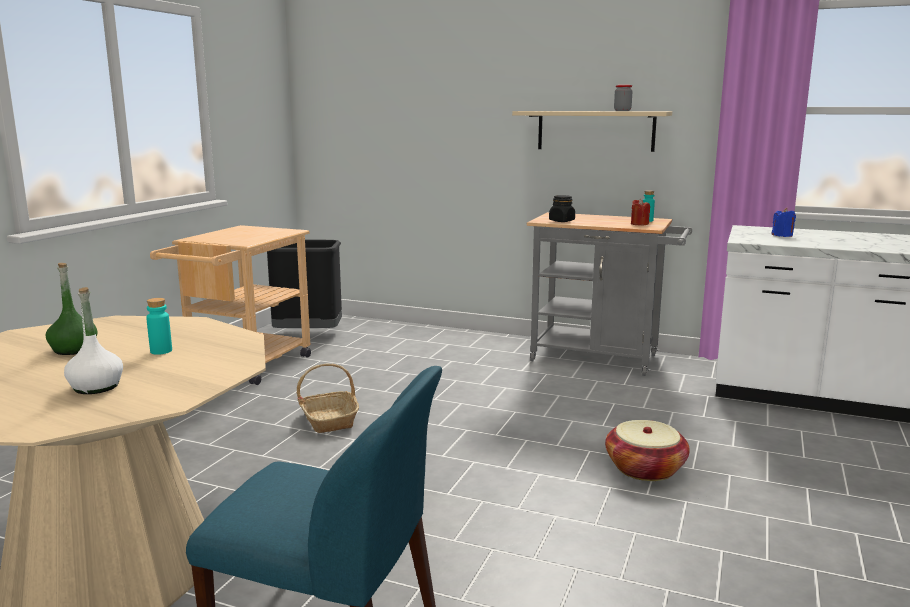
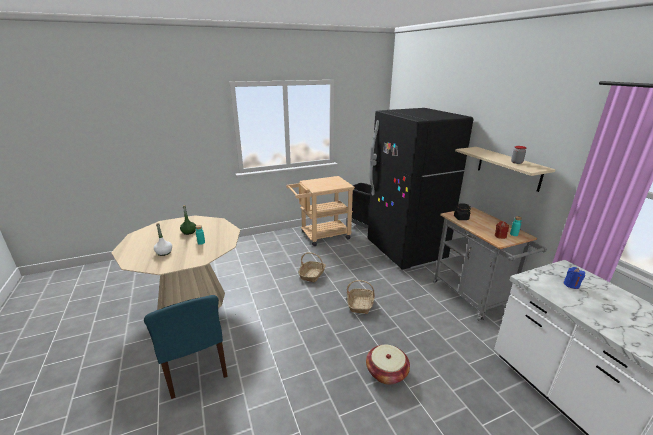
camera: 45 degrees right, 10 degrees up
none -> basket [347,280,375,314]
none -> black fridge [368,108,473,270]

